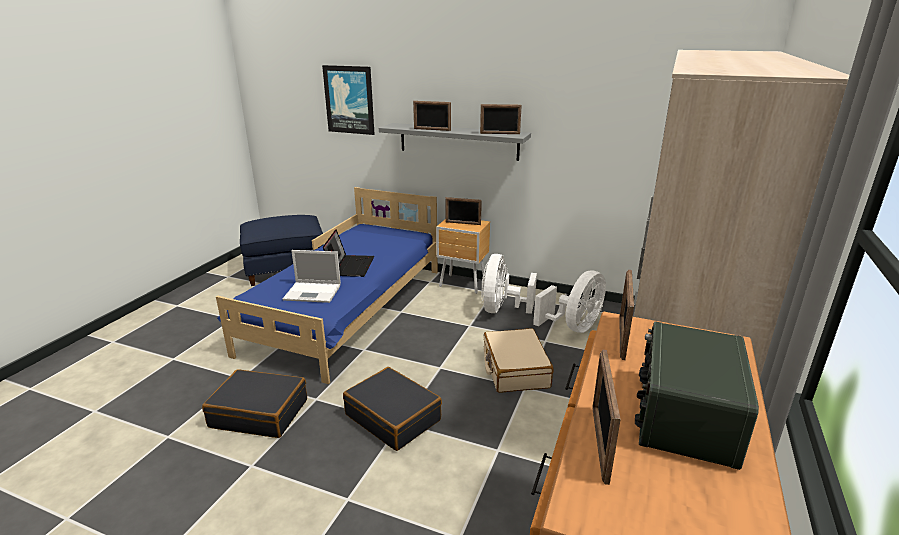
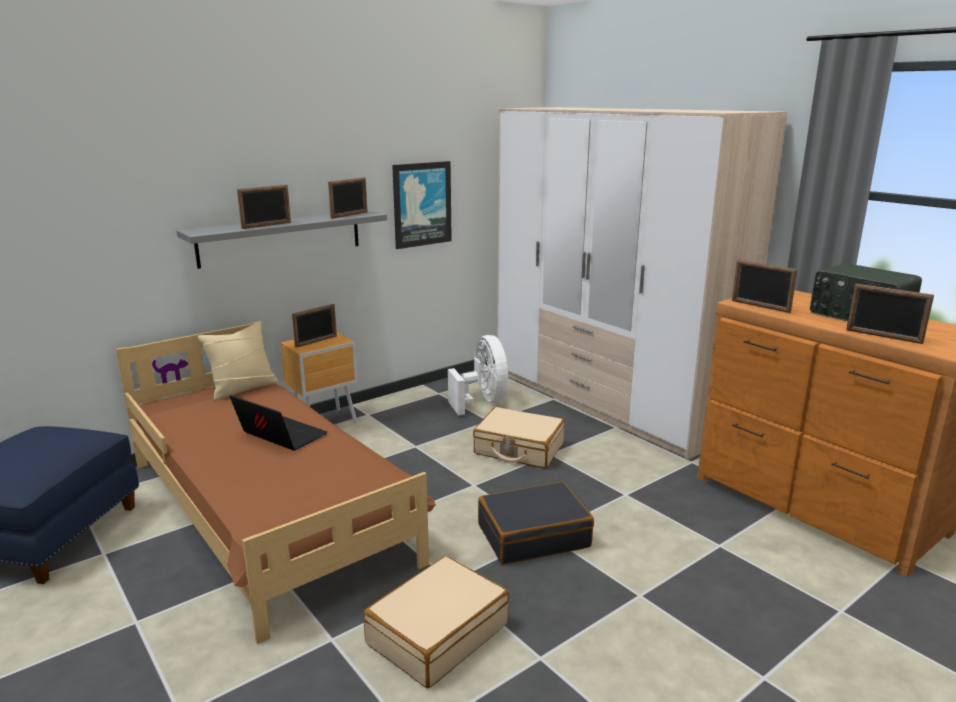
camera: 60 degrees left, 5 degrees down
black suitcase [202,369,307,438] -> beige suitcase [364,556,509,688]
blue bed [216,187,438,384] -> brown bed [116,321,436,645]
laptop [283,250,341,303] -> none
picture [322,65,375,135] -> picture moved to [392,161,452,249]
white fan [481,254,537,314] -> none
none -> beige pillow [198,322,278,400]

